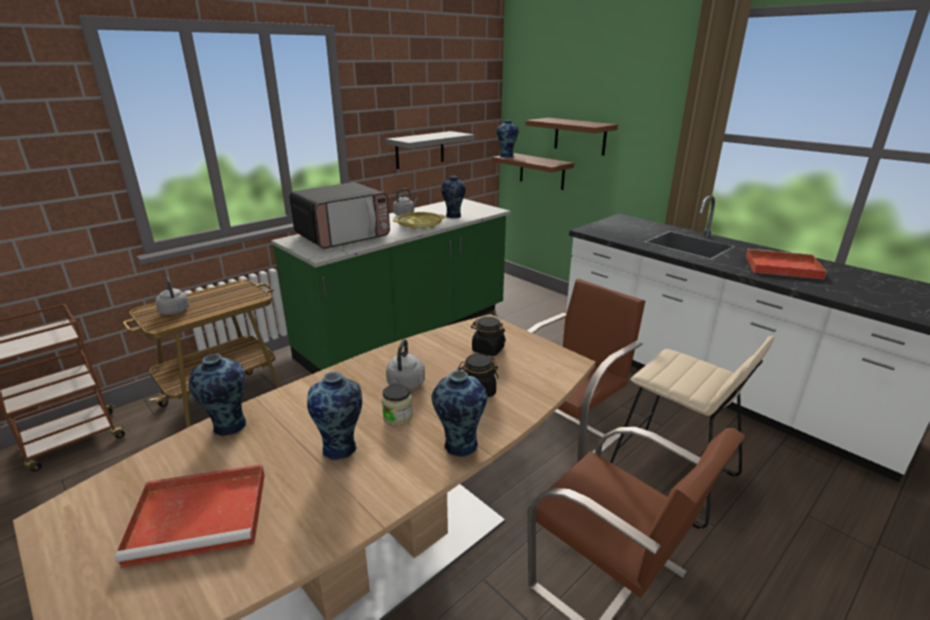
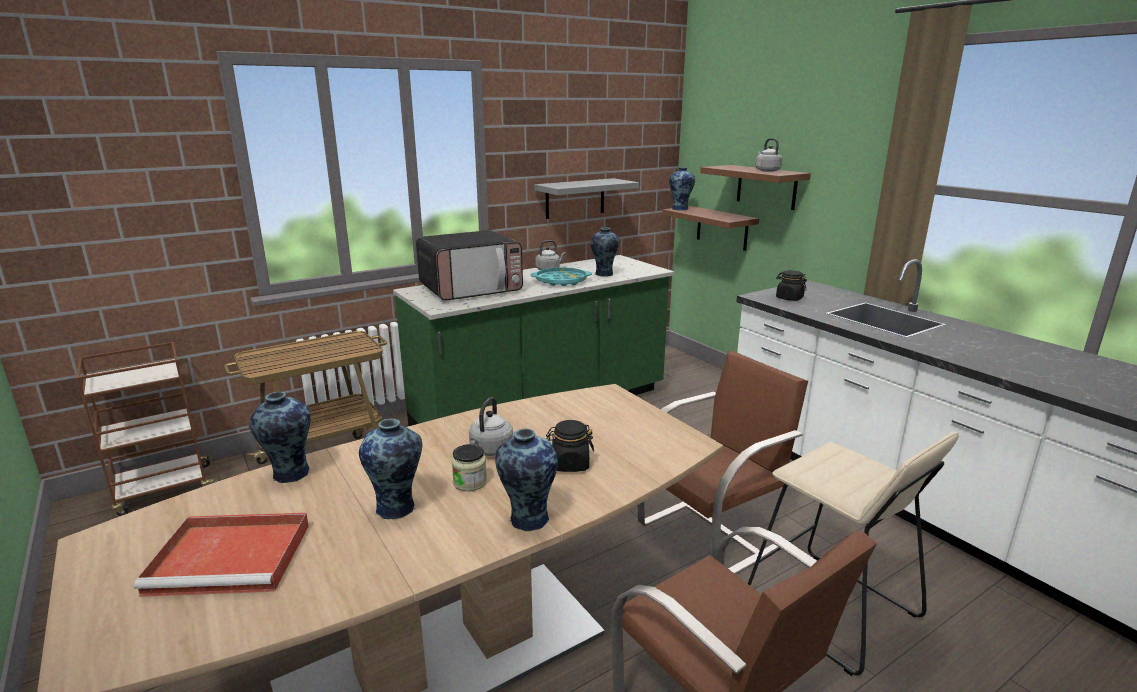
camera: 10 degrees right, 5 degrees down
grey kettle [155,277,189,315] -> grey kettle moved to [755,138,783,172]
yellow tray [393,212,446,229] -> turquoise tray [531,267,592,286]
black jar [471,317,506,356] -> black jar moved to [776,270,807,301]
red tray [746,249,827,280] -> none

